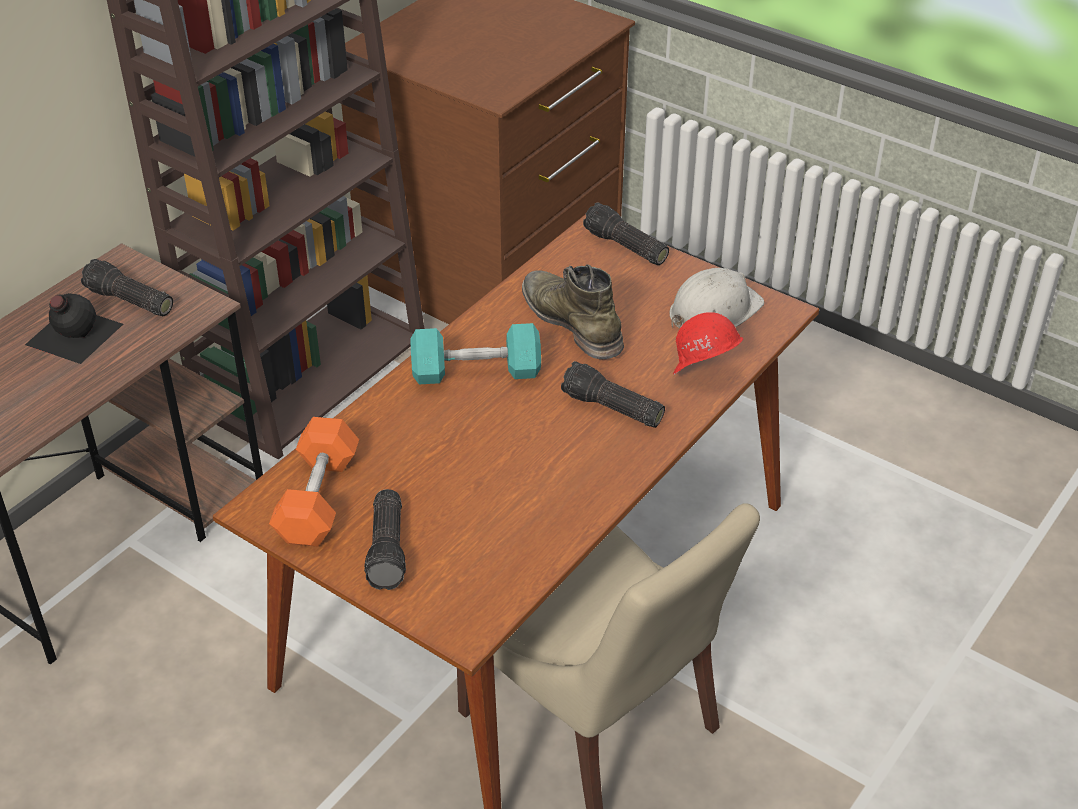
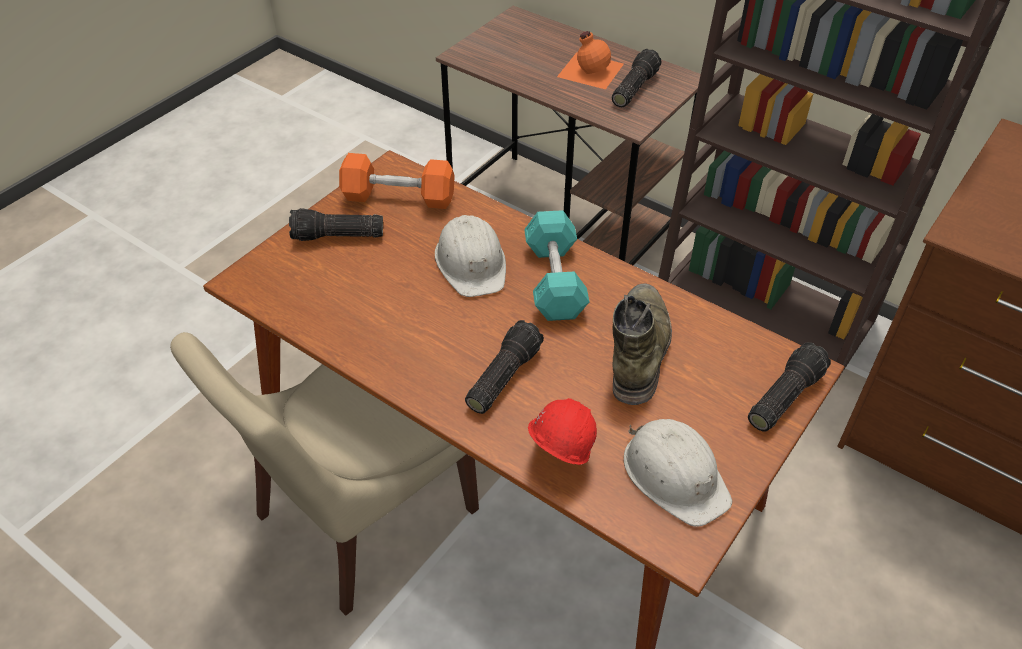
camera: 90 degrees right, 5 degrees up
black bottle [25,293,123,364] -> orange bottle [557,31,624,89]
green boot [522,264,624,359] -> green boot turned 45 degrees counterclockwise [613,283,672,405]
none -> white hard hat [435,215,506,297]

